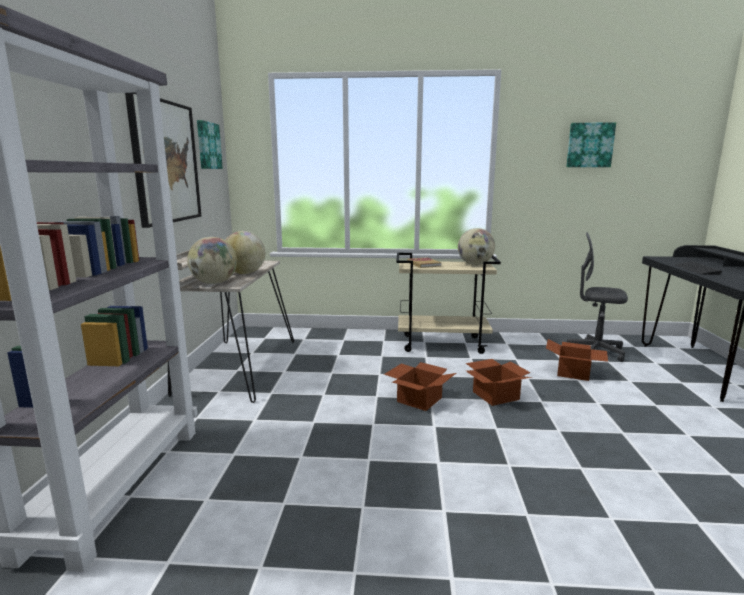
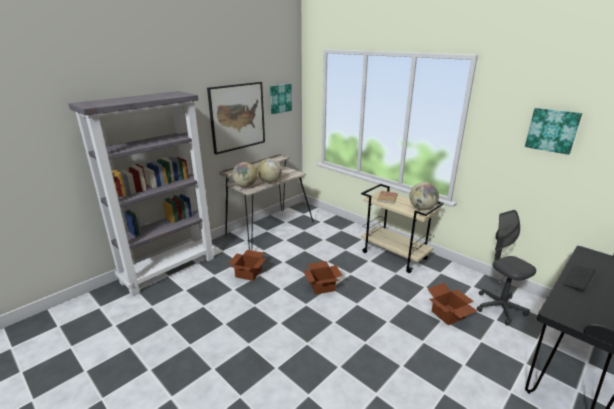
camera: 40 degrees right, 10 degrees up
cardboard box [466,359,531,406] -> cardboard box moved to [229,250,266,281]

